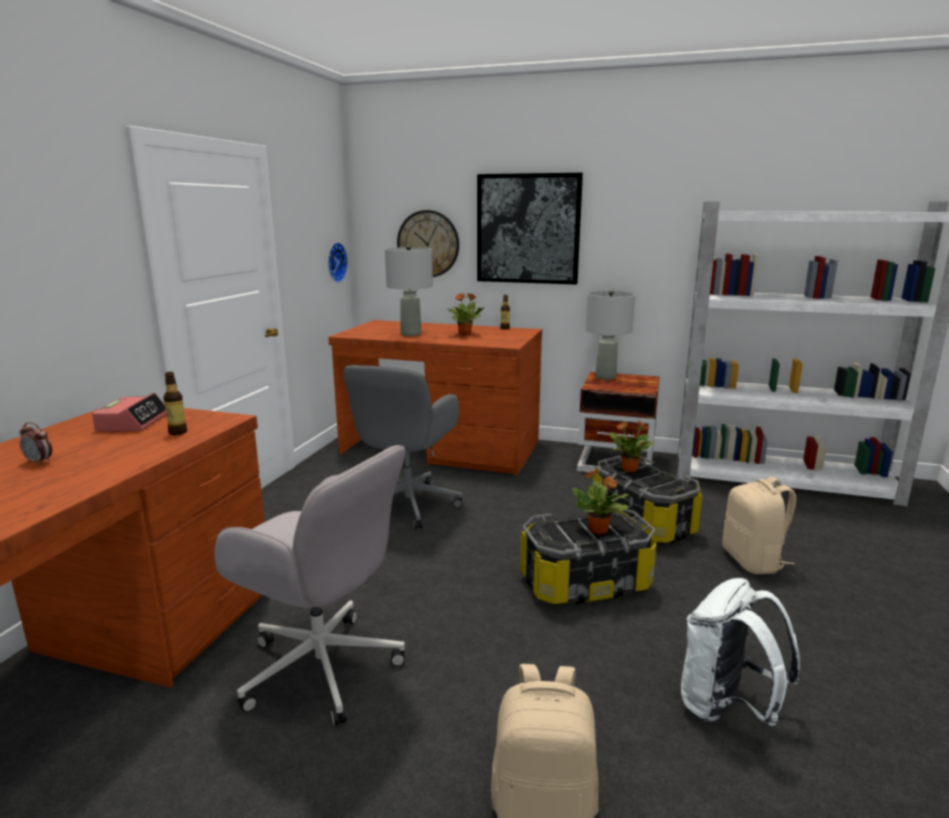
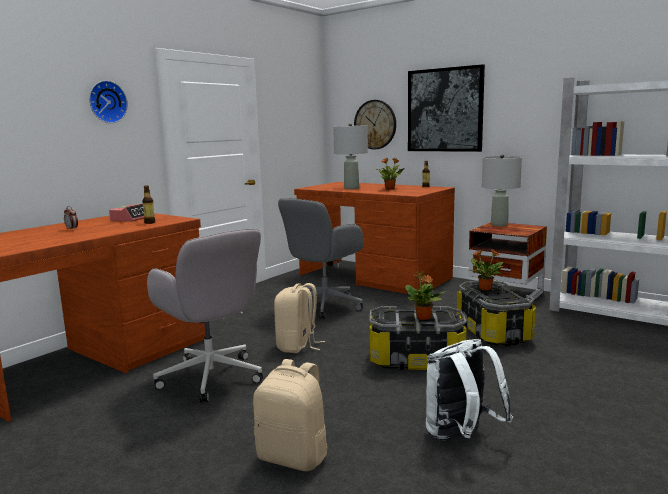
camera: 20 degrees right, 5 degrees down
wall clock [328,242,348,283] -> wall clock moved to [89,81,128,123]
beige backpack [722,477,796,574] -> beige backpack moved to [274,283,325,353]

